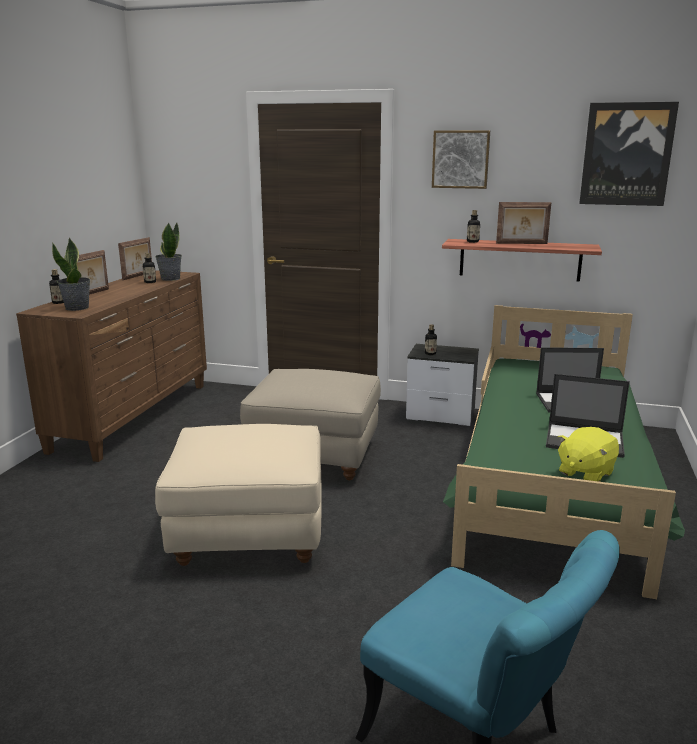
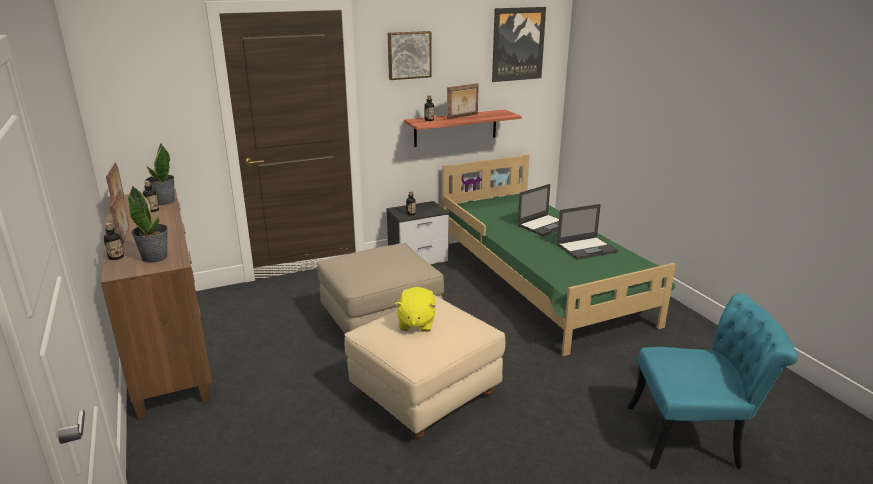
camera: 40 degrees left, 5 degrees up
yellow plush toy [557,427,619,482] -> yellow plush toy moved to [394,287,436,332]

